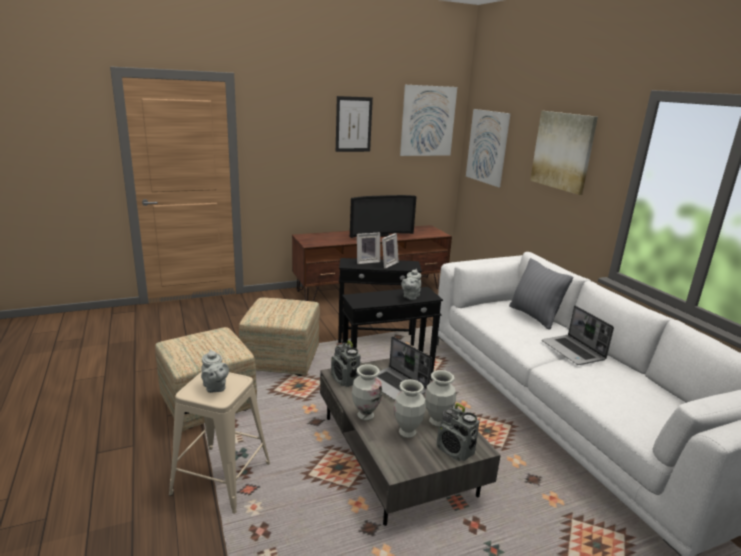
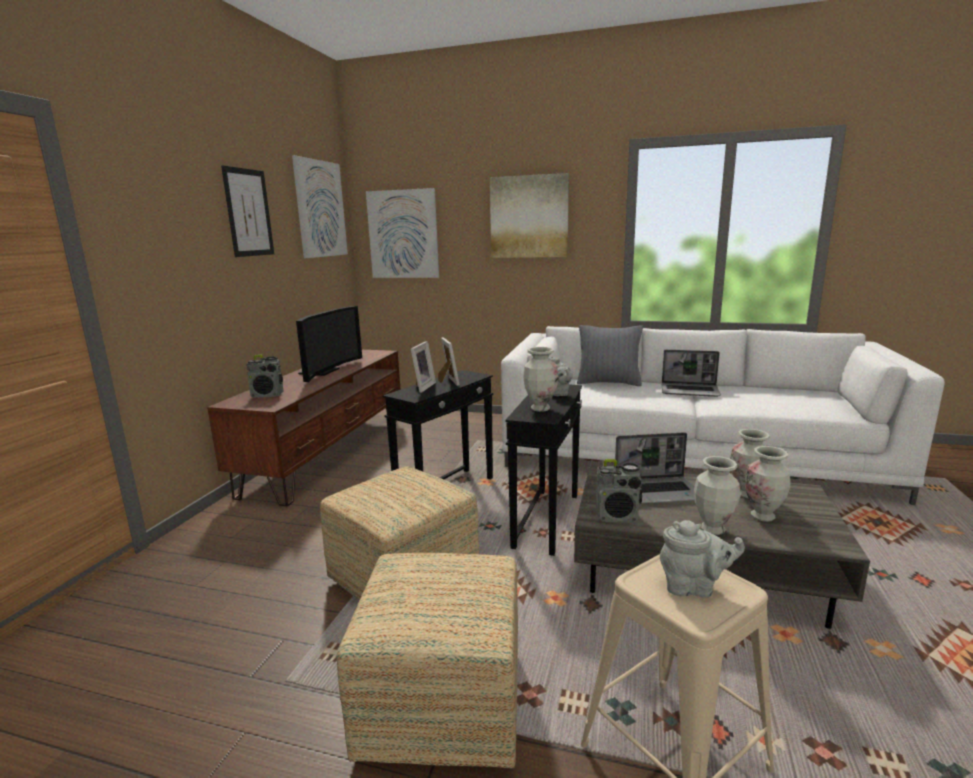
camera: 50 degrees left, 5 degrees down
radio [437,403,479,461] -> radio moved to [246,354,284,398]
none -> vase [523,347,558,412]

